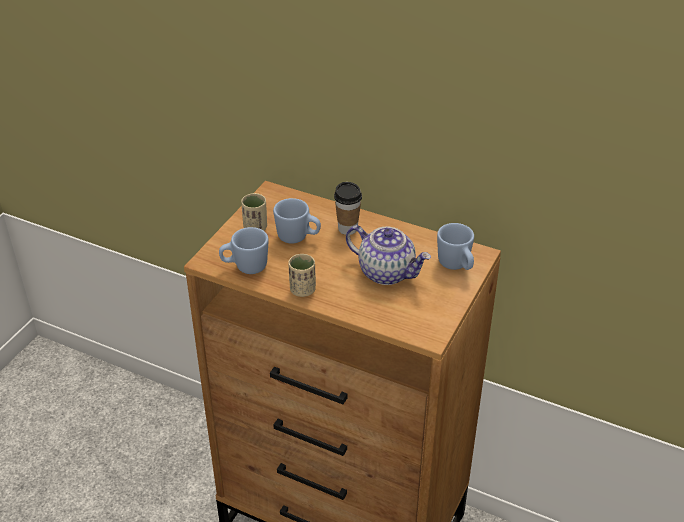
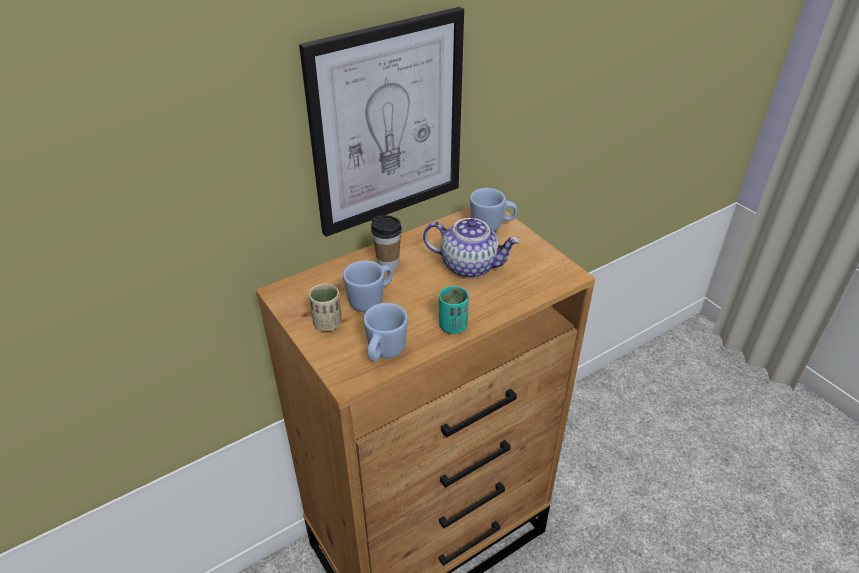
camera: 60 degrees left, 0 degrees up
beige cup [288,254,316,297] -> turquoise cup [439,286,469,334]
teapot [346,225,431,285] -> teapot turned 45 degrees clockwise [423,218,520,278]
none -> picture [299,7,464,237]

